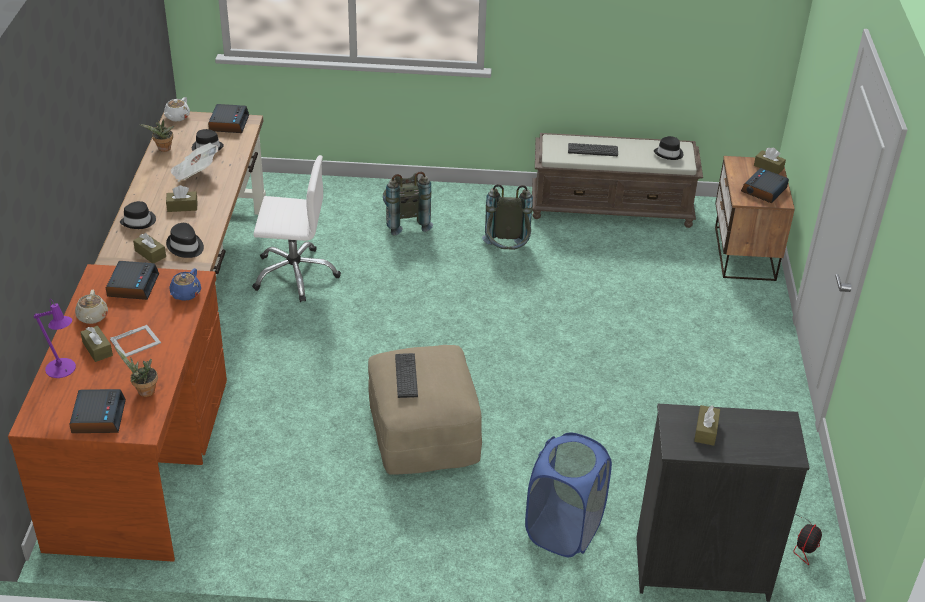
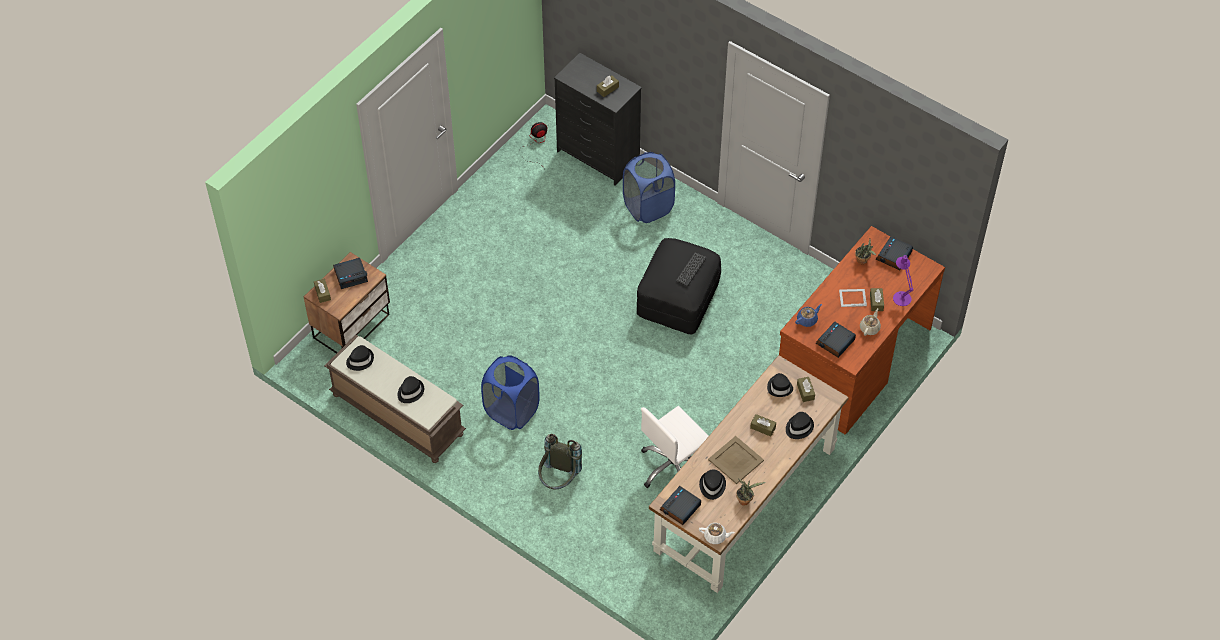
camera: 145 degrees left, 15 degrees up
white teapot [164,97,190,121] -> white teapot turned 45 degrees clockwise [699,523,735,544]
newspaper [170,143,218,182] -> beige tray [708,436,764,484]
white office chair [252,155,341,302] -> white office chair turned 75 degrees counterclockwise [641,406,709,488]
beige ottoman [368,345,482,475] -> black ottoman [637,238,721,334]
grey backpack [482,184,533,250] -> blue laundry basket [481,355,540,430]
keyboard [568,143,618,156] -> black hat [398,376,424,403]

